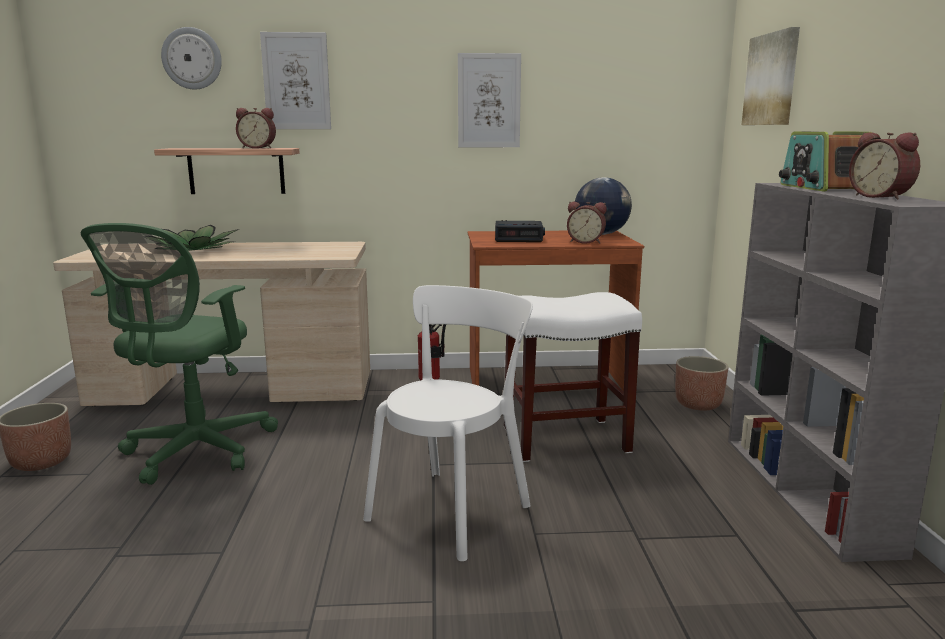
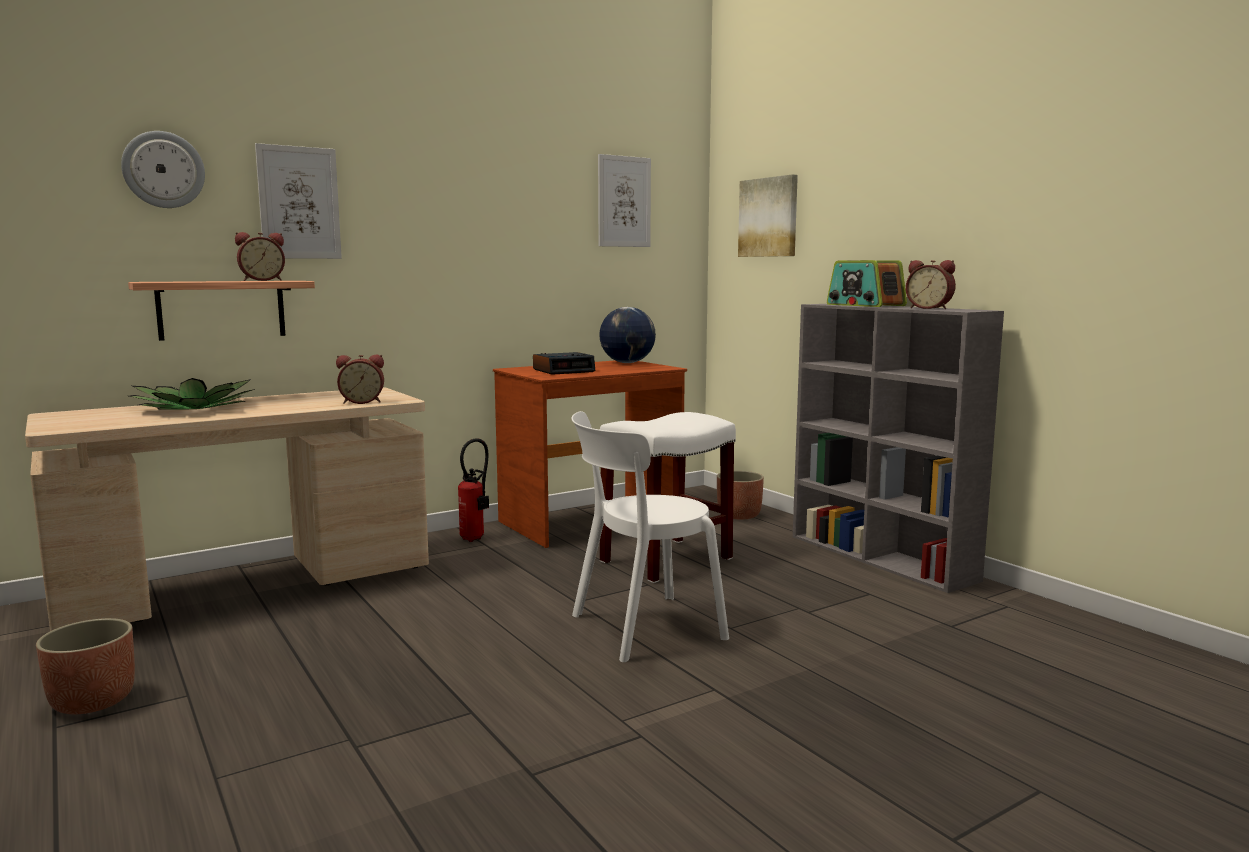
camera: 30 degrees left, 5 degrees down
green office chair [81,223,278,485] -> none
white chair [363,285,533,561] -> white chair turned 120 degrees counterclockwise [571,411,729,662]
picture [458,53,521,147] -> picture moved to [598,154,651,247]
alarm clock [567,202,607,244] -> alarm clock moved to [336,355,384,404]

